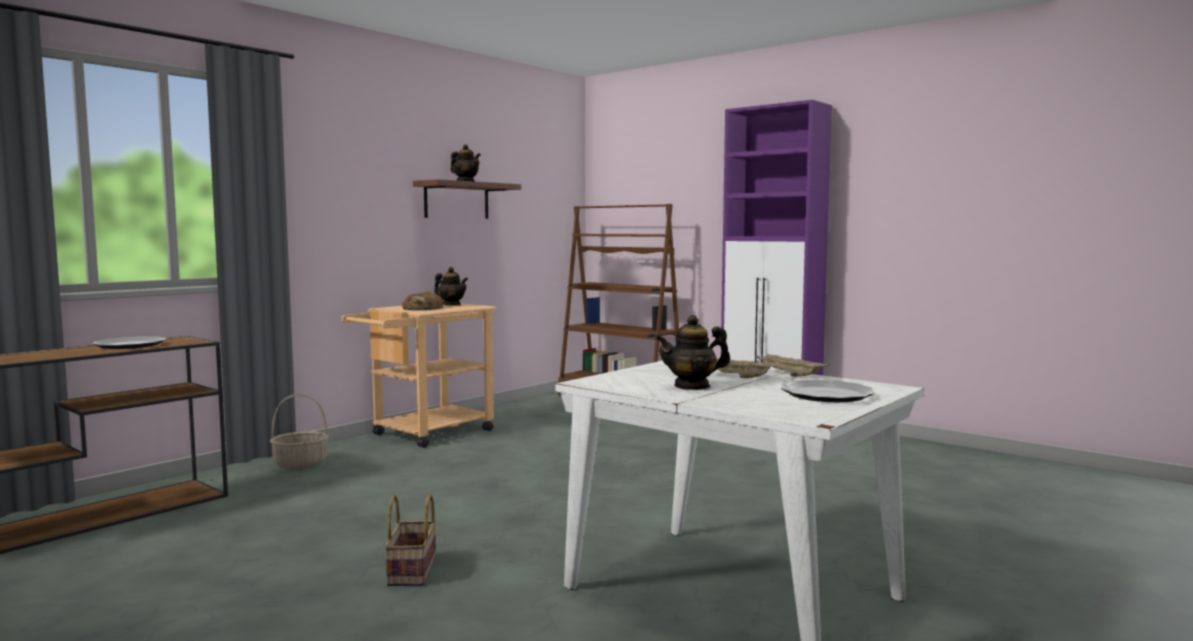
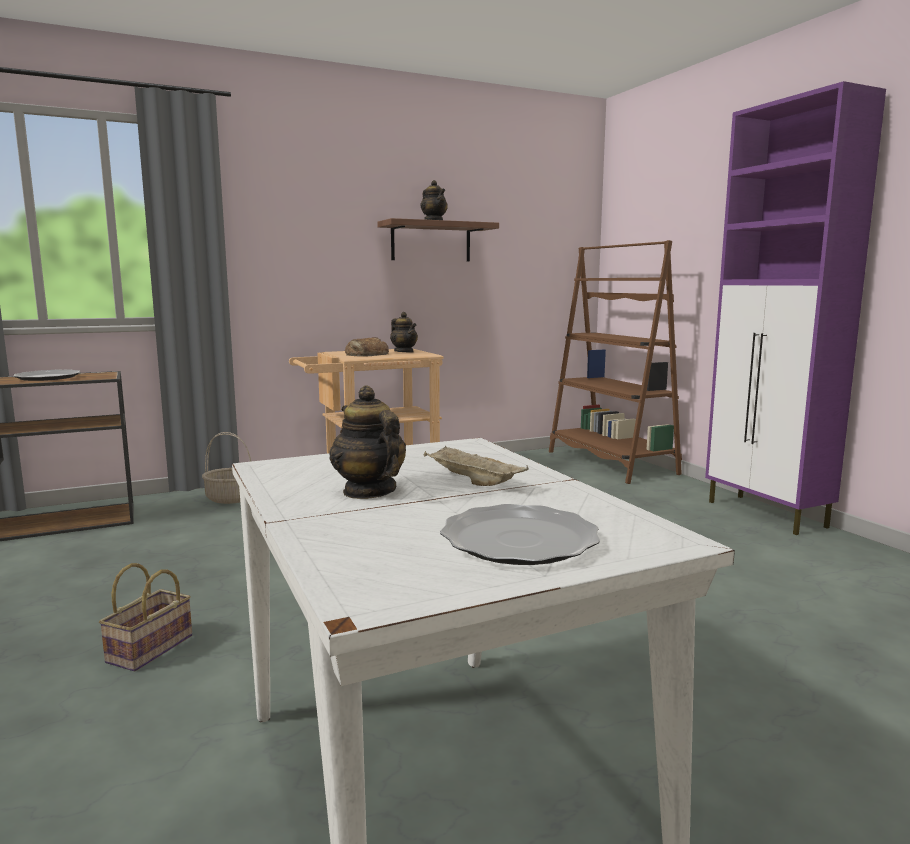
camera: 25 degrees right, 5 degrees up
teapot [655,315,730,390] -> teapot turned 45 degrees clockwise [329,386,406,499]
beige tray [756,354,830,377] -> none

